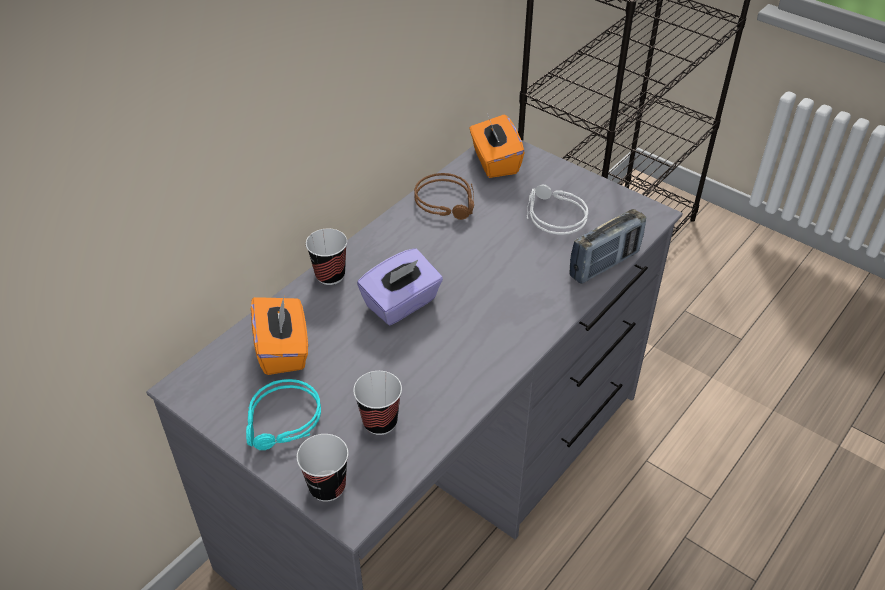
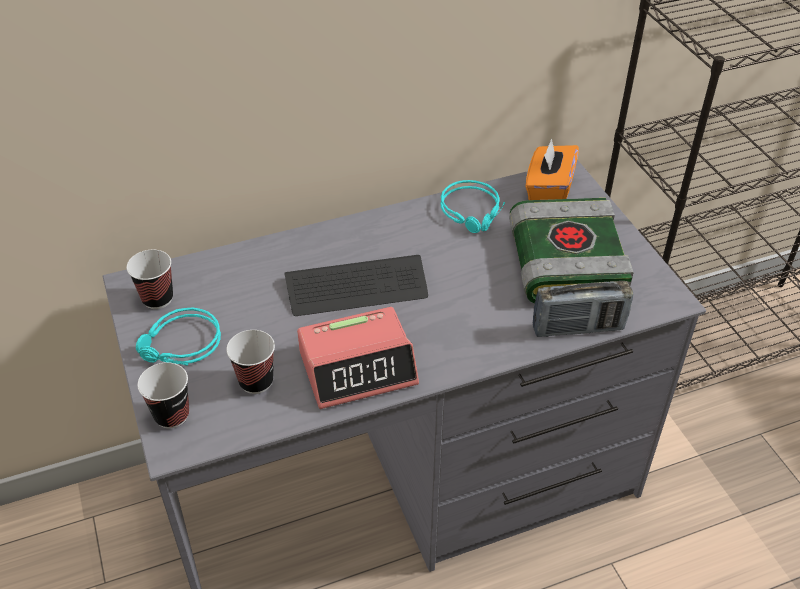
camera: 30 degrees right, 0 degrees up
orange tissue box [251,297,308,375] -> none
cup [306,229,347,285] -> cup moved to [127,250,173,309]
purple tissue box [357,248,443,325] -> keyboard [284,255,428,316]
brown headphones [414,173,474,220] -> turquoise headphones [441,180,505,233]
grey headphones [527,184,588,235] -> book [509,198,634,303]
none -> alarm clock [297,307,419,409]

